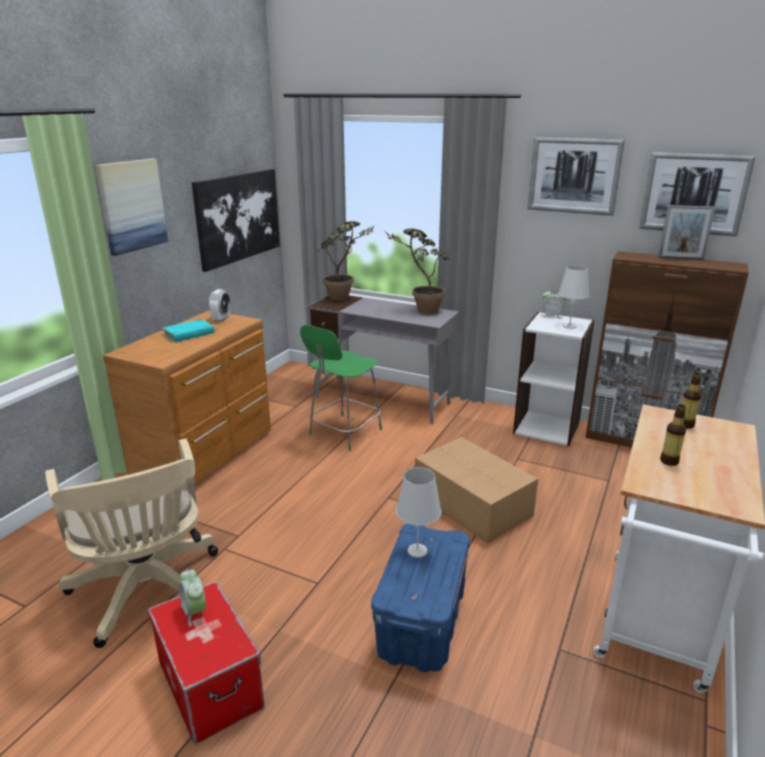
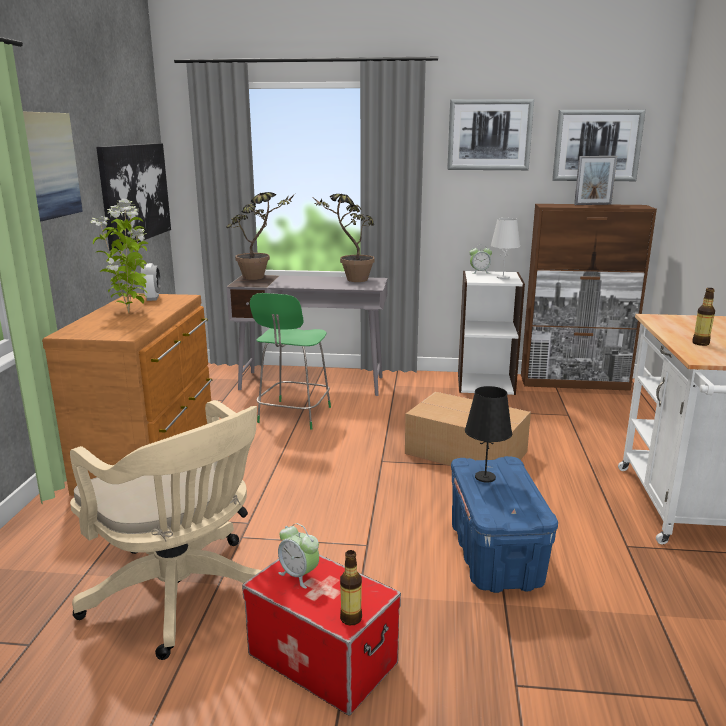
camera: 20 degrees left, 5 degrees down
turquoise book [163,319,215,342] -> potted plant [91,199,149,313]
white table lamp [396,467,442,558] -> black table lamp [465,386,512,483]
bottle [682,373,701,429] -> bottle moved to [340,550,362,625]

